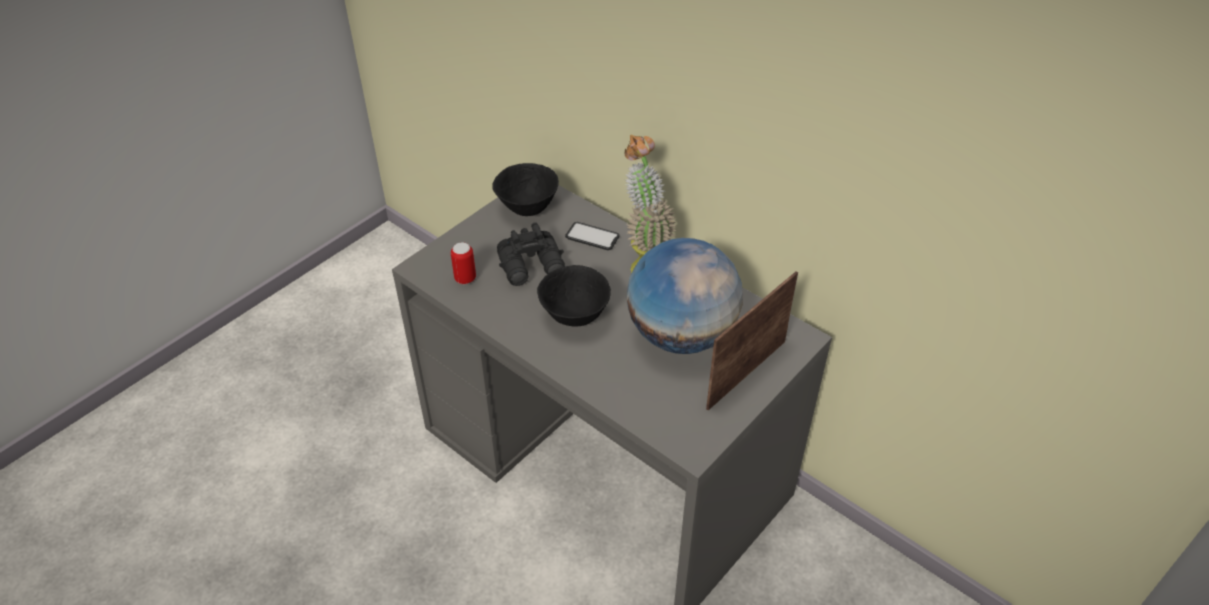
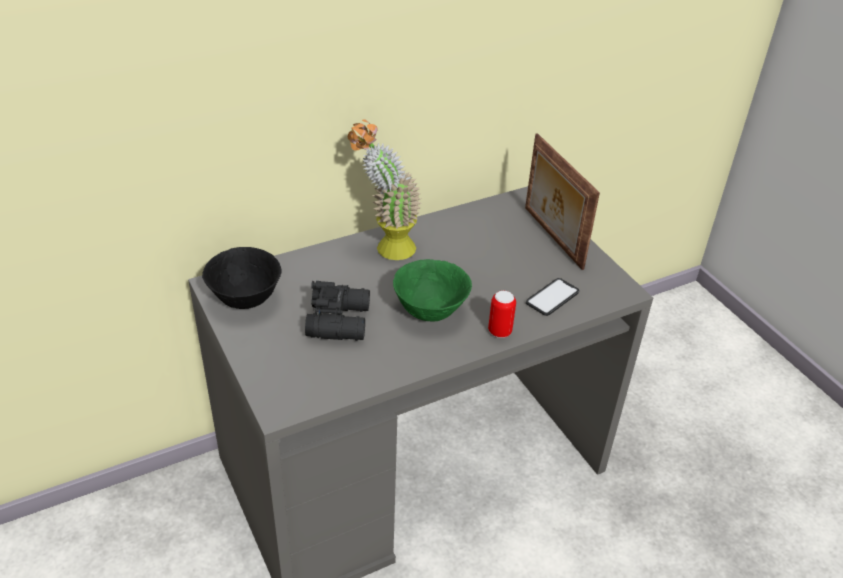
camera: 70 degrees left, 5 degrees down
can [451,242,476,284] -> can moved to [488,291,516,338]
black bowl [537,265,611,326] -> green bowl [393,259,472,321]
phone [565,222,620,250] -> phone moved to [526,278,579,316]
globe [627,238,743,354] -> none

